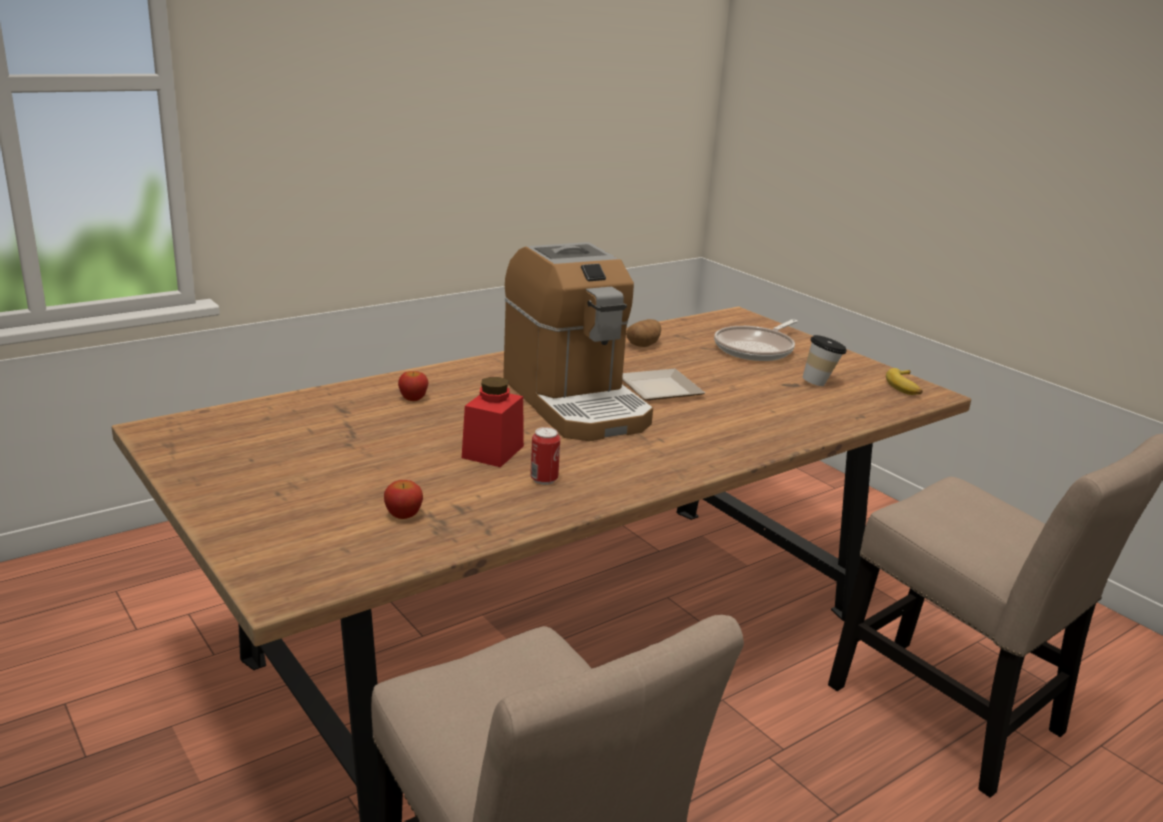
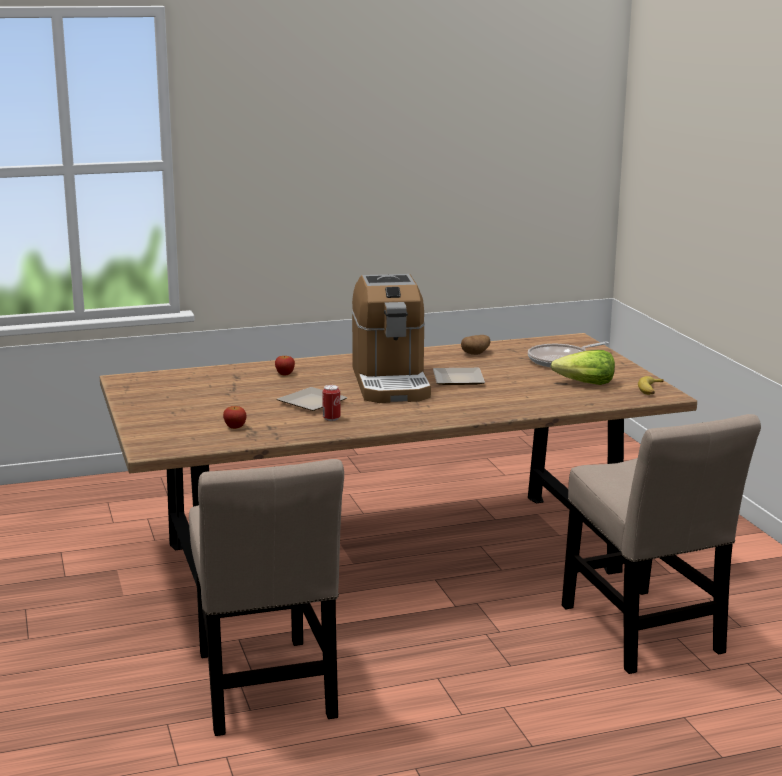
camera: 20 degrees right, 5 degrees down
red jar [462,377,524,467] -> plate [277,387,348,411]
cup [803,335,847,386] -> lettuce [551,350,615,385]

